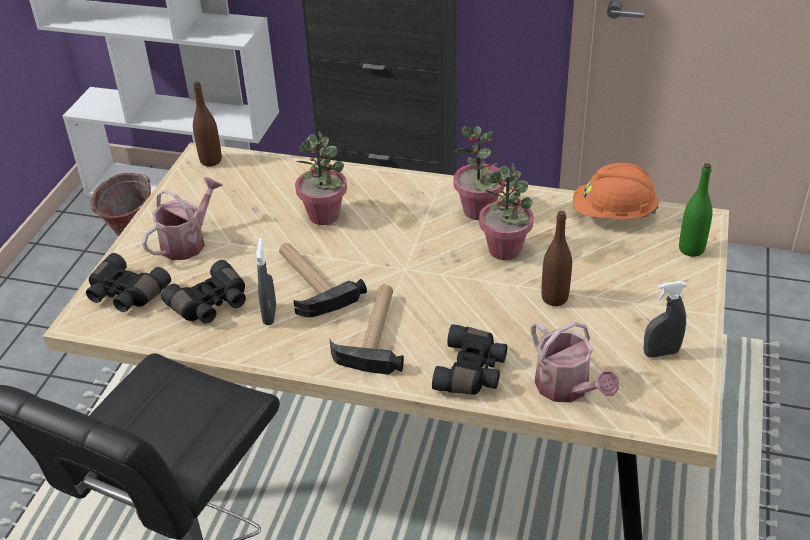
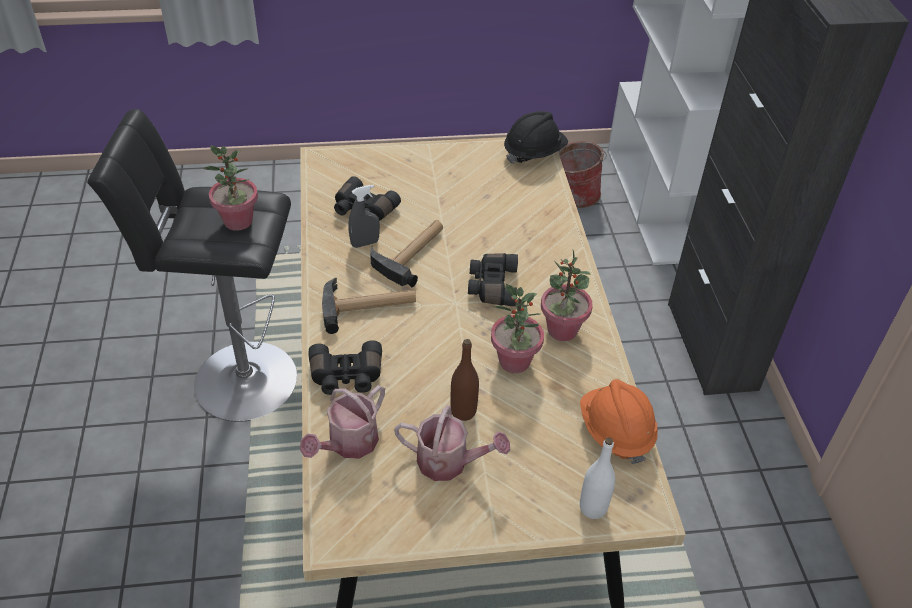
camera: 65 degrees right, 5 degrees up
black binoculars [86,253,171,312] -> black binoculars moved to [468,253,518,306]
watering can [142,177,223,260] -> watering can moved to [394,405,510,481]
brown bottle [193,81,222,166] -> black hard hat [504,111,568,164]
potted plant [295,131,347,225] -> potted plant moved to [203,146,258,231]
grey spray bottle [643,281,687,358] -> none
green bottle [679,163,712,257] -> white bottle [580,438,615,519]

